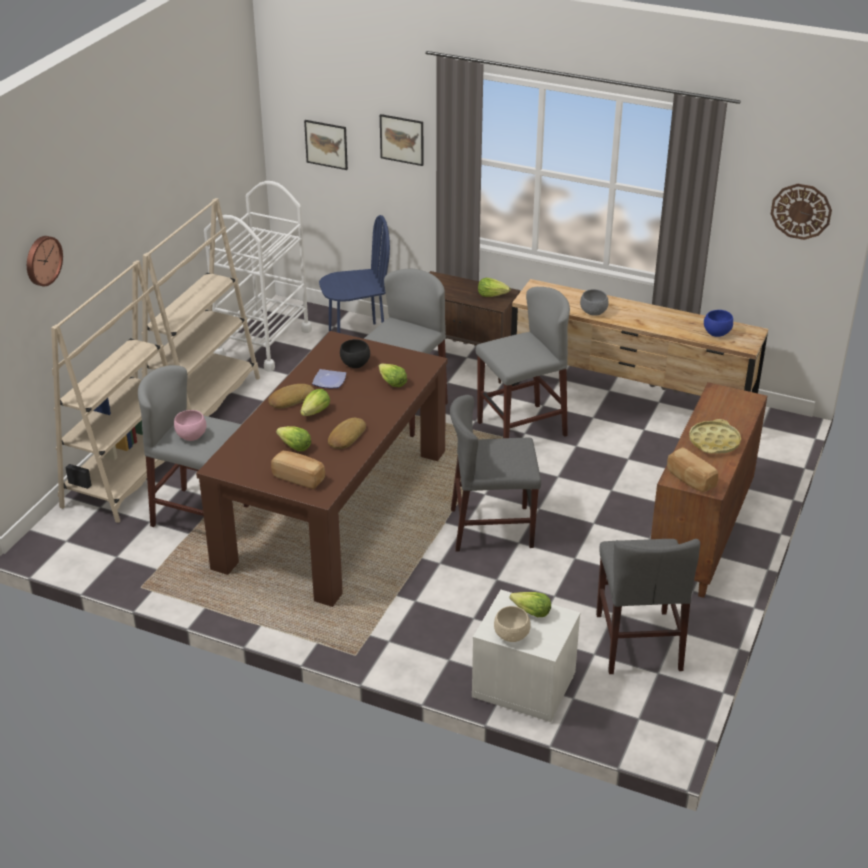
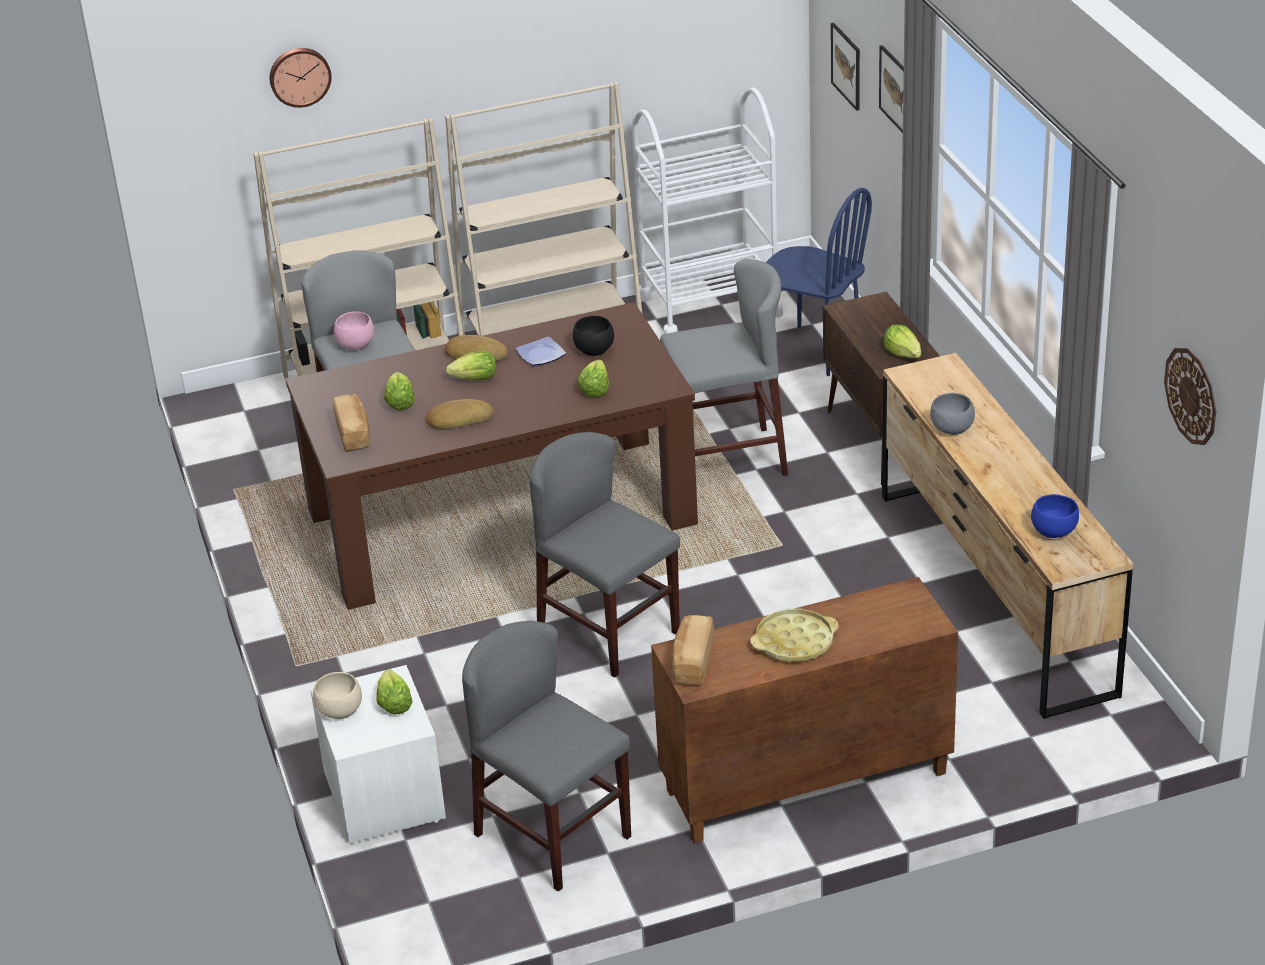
camera: 50 degrees right, 0 degrees up
grey stool [476,287,570,438] -> none
grey chair [596,539,700,674] -> grey chair turned 90 degrees clockwise [462,621,631,892]

